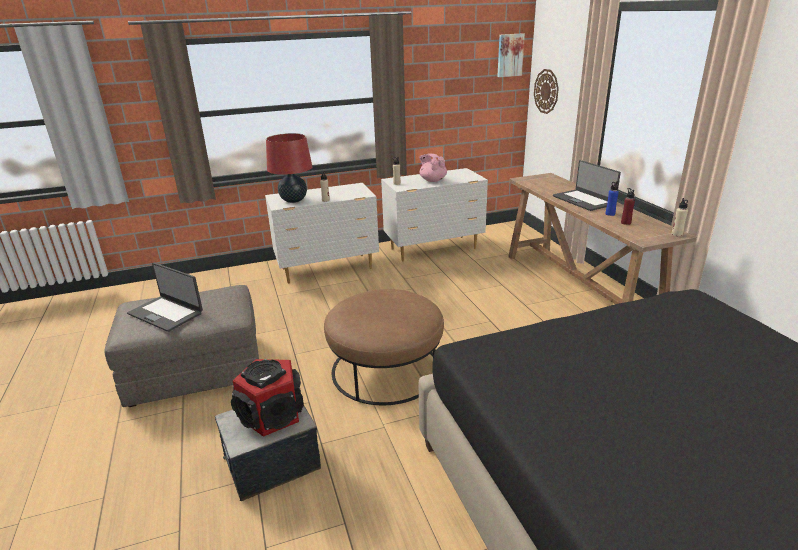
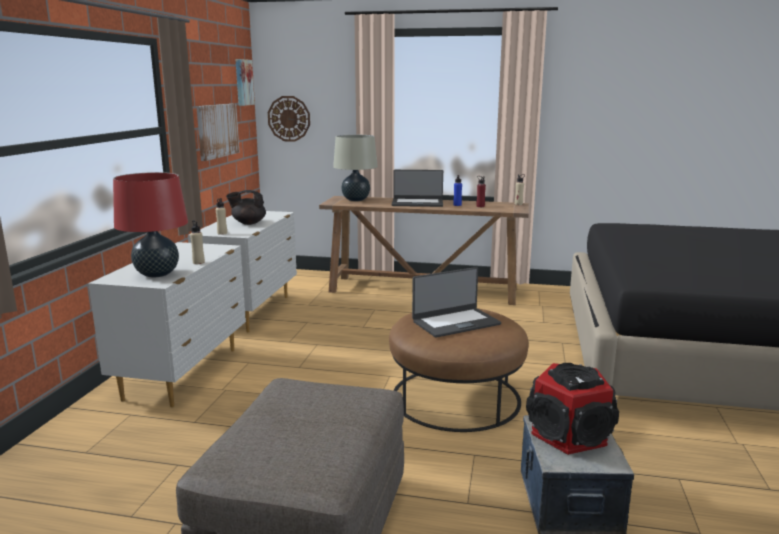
camera: 60 degrees left, 10 degrees down
laptop [127,263,203,332] -> laptop moved to [412,267,501,338]
pink teapot [419,153,447,182] -> black teapot [226,190,266,225]
none -> picture [196,104,240,161]
none -> beige table lamp [333,135,378,201]

